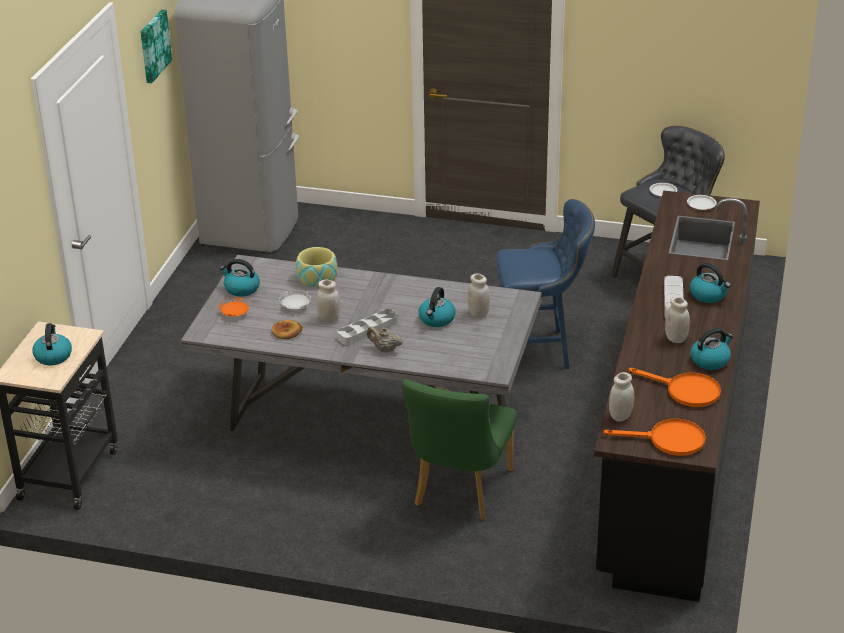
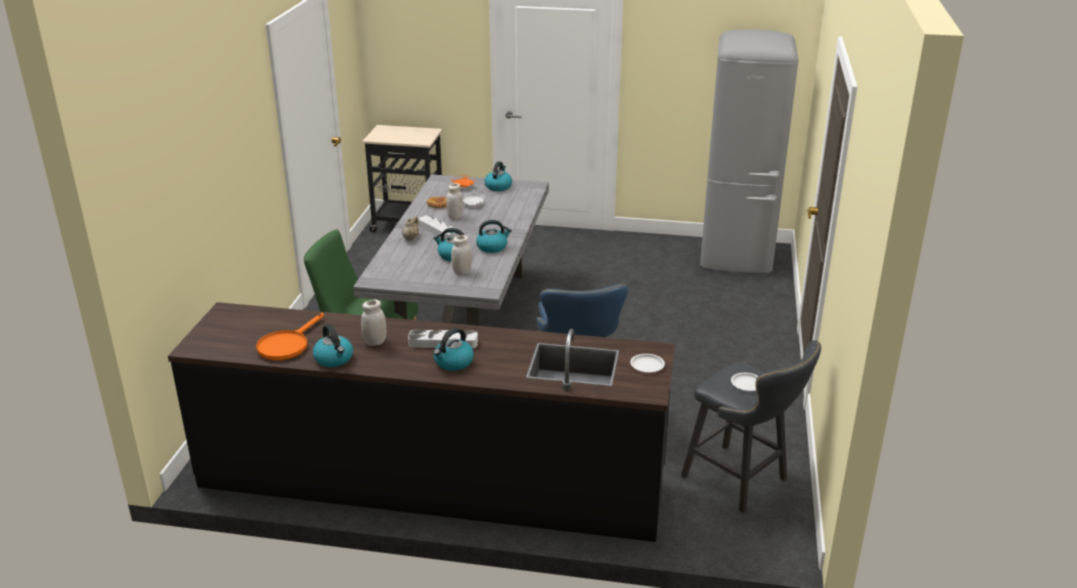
camera: 85 degrees right, 5 degrees down
kettle [32,323,72,365] -> kettle moved to [476,220,512,253]
picture [141,10,172,83] -> none
bowl [296,247,337,287] -> none
orange frying pan [603,419,706,456] -> none
white jar [609,372,634,422] -> none

